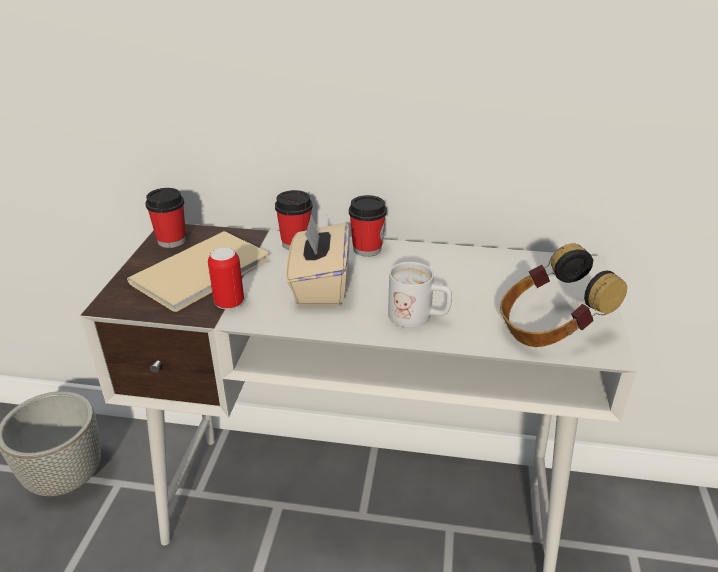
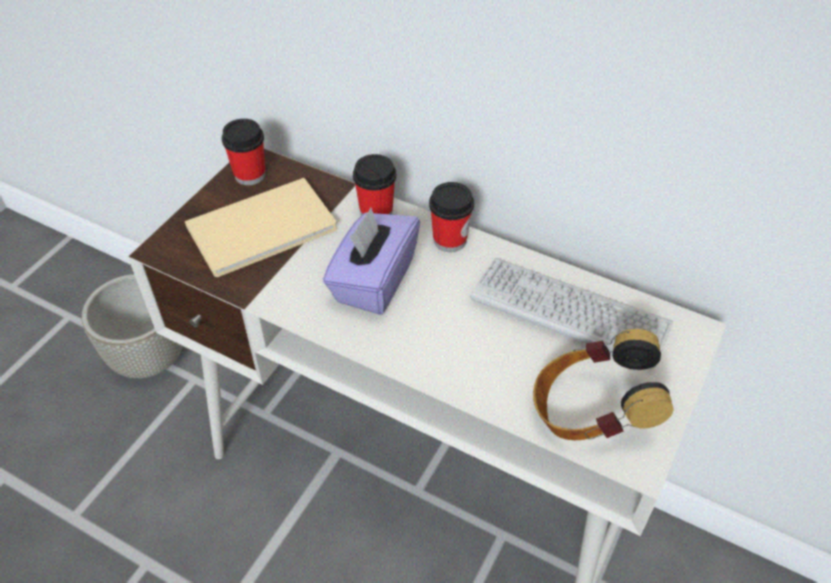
camera: 20 degrees right, 15 degrees up
can [208,247,244,309] -> none
beige tissue box [286,215,350,306] -> purple tissue box [323,208,420,315]
white mug [388,262,452,328] -> none
none -> keyboard [470,258,673,368]

